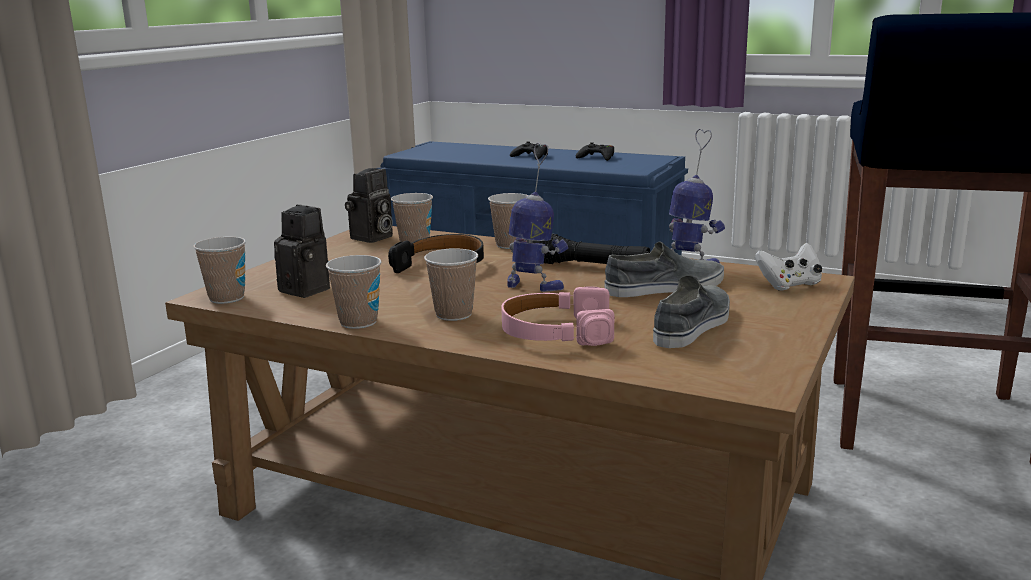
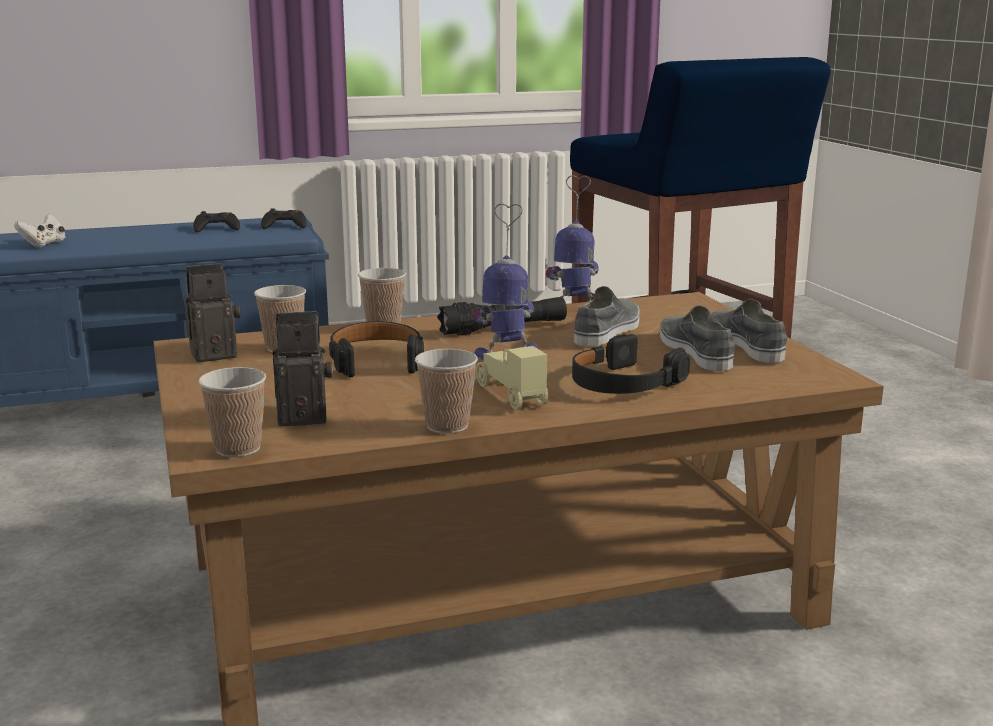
camera: 45 degrees left, 0 degrees up
camera [345,168,393,243] -> camera turned 105 degrees counterclockwise [185,263,240,362]
cup [424,248,478,321] -> beige toy car [476,346,548,410]
pink headphones [501,286,614,346] -> black headphones [572,334,690,394]
black game controller [510,142,548,160] -> black game controller moved to [261,208,307,229]
white game controller [755,243,822,291] -> white game controller moved to [14,214,65,247]
none -> grey shoe [711,299,787,363]

